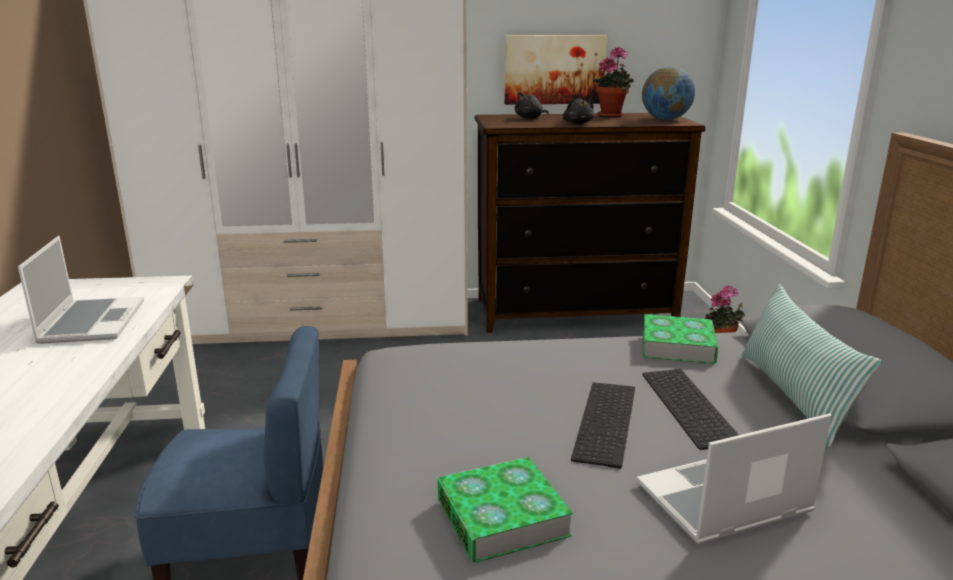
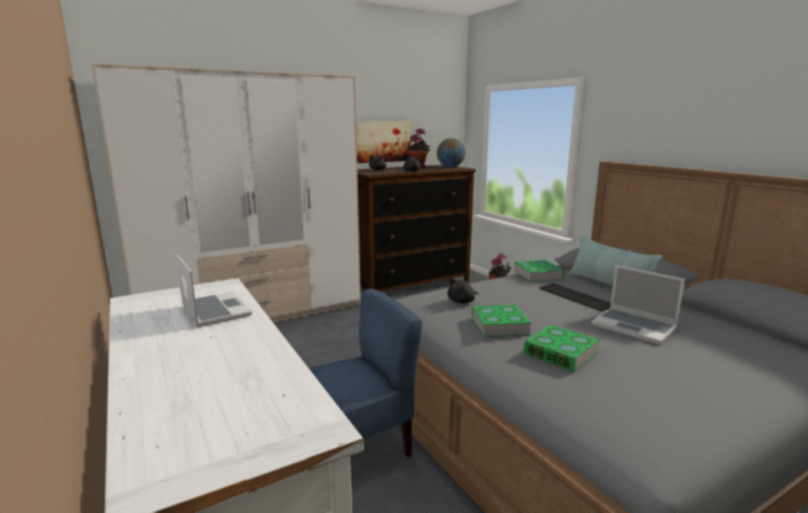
camera: 25 degrees left, 5 degrees down
keyboard [571,382,635,469] -> none
laptop [636,413,832,545] -> laptop turned 90 degrees counterclockwise [591,265,685,344]
none -> black plush toy [447,278,478,303]
none -> book [471,305,532,337]

